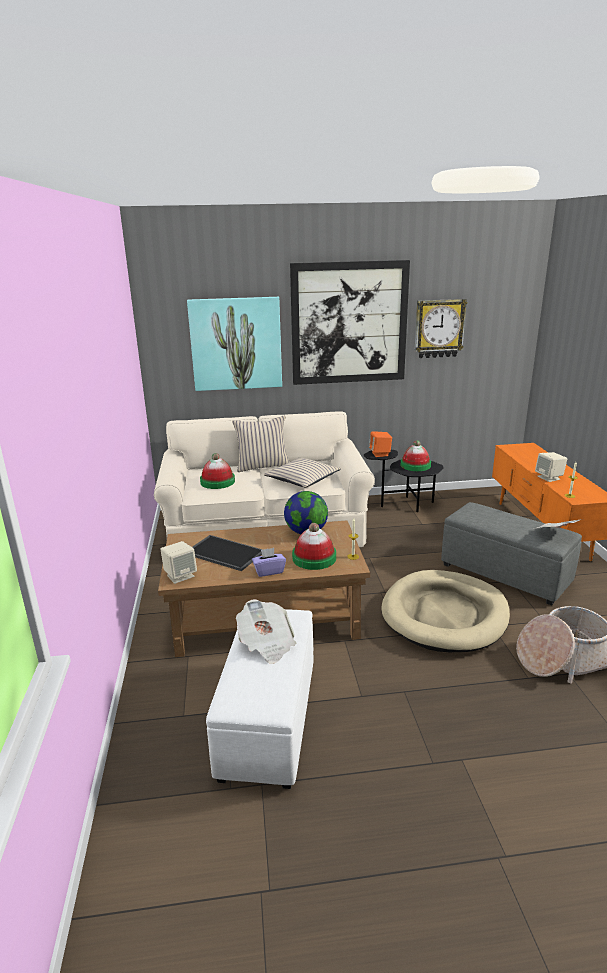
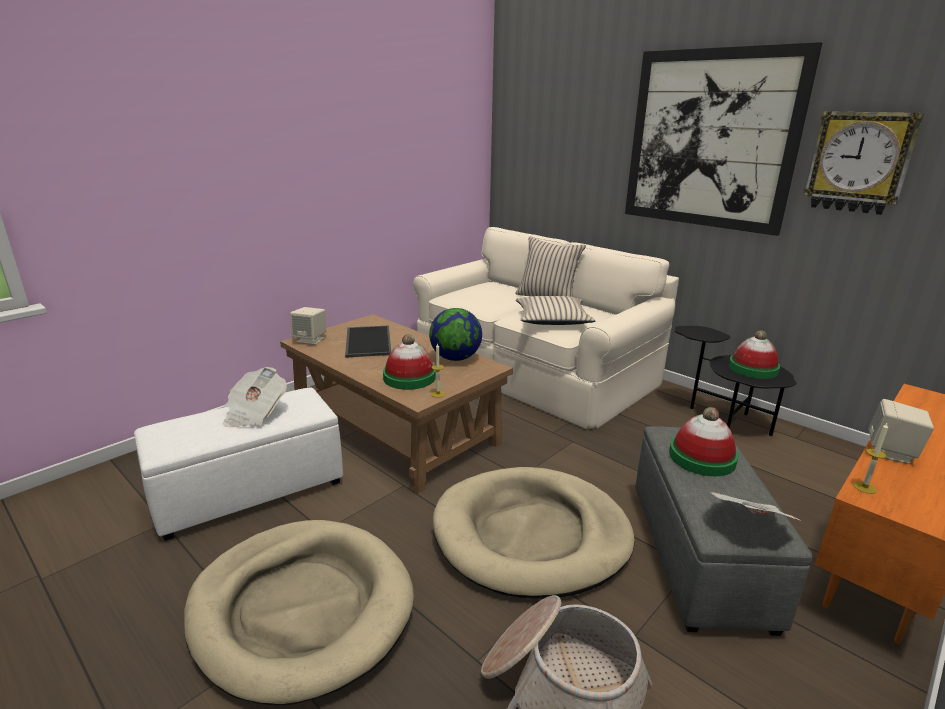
camera: 50 degrees right, 0 degrees up
picture [187,297,282,391] -> none
hat [200,453,235,489] -> hat moved to [669,407,738,476]
purple tissue box [252,548,286,577] -> none
orange speaker [369,431,392,457] -> none
none -> beige dog bed [184,520,414,705]

